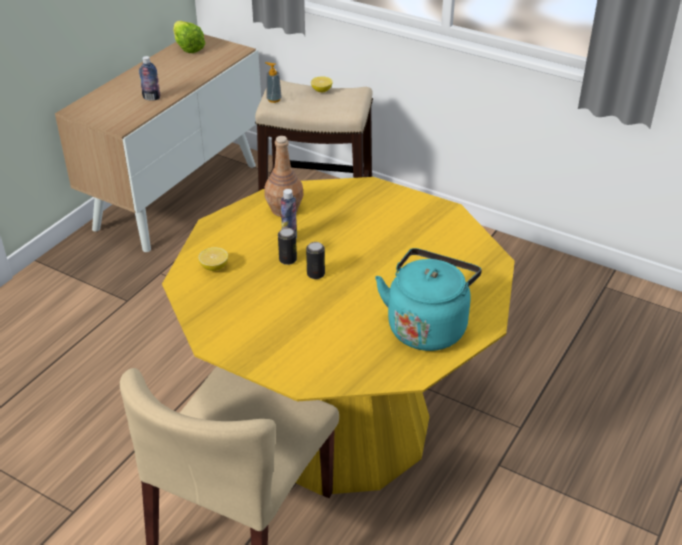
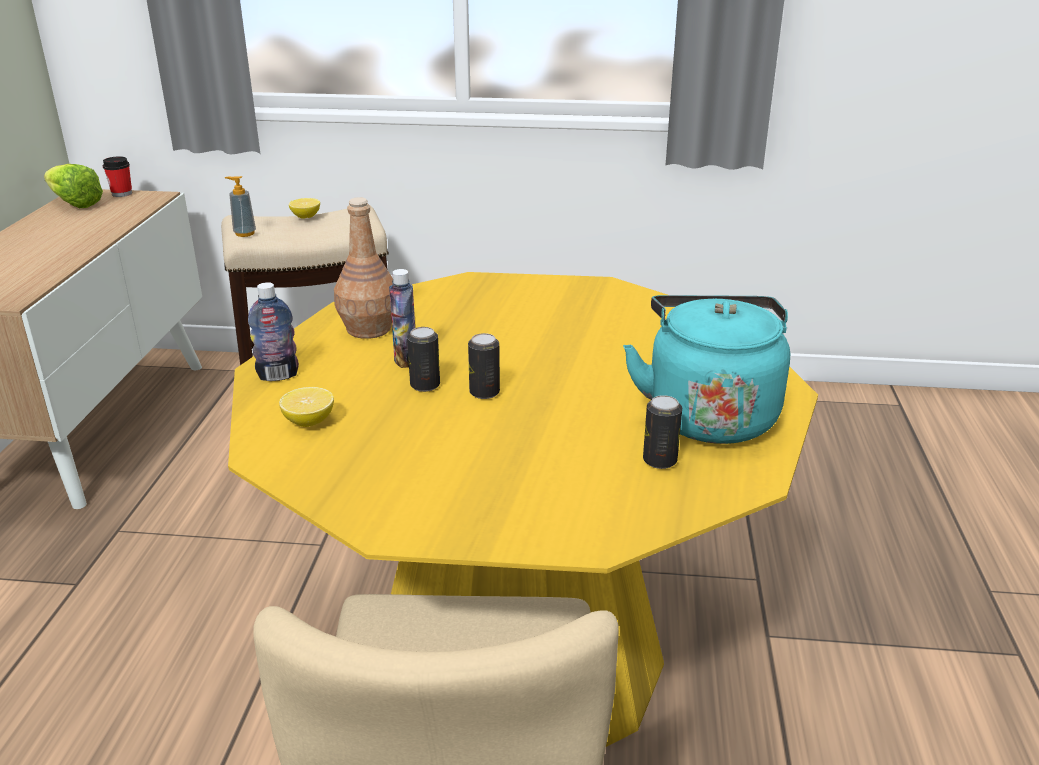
camera: 25 degrees left, 10 degrees down
bottle [139,56,161,100] -> bottle moved to [248,282,299,381]
none -> cup [103,156,132,197]
none -> can [643,395,682,469]

